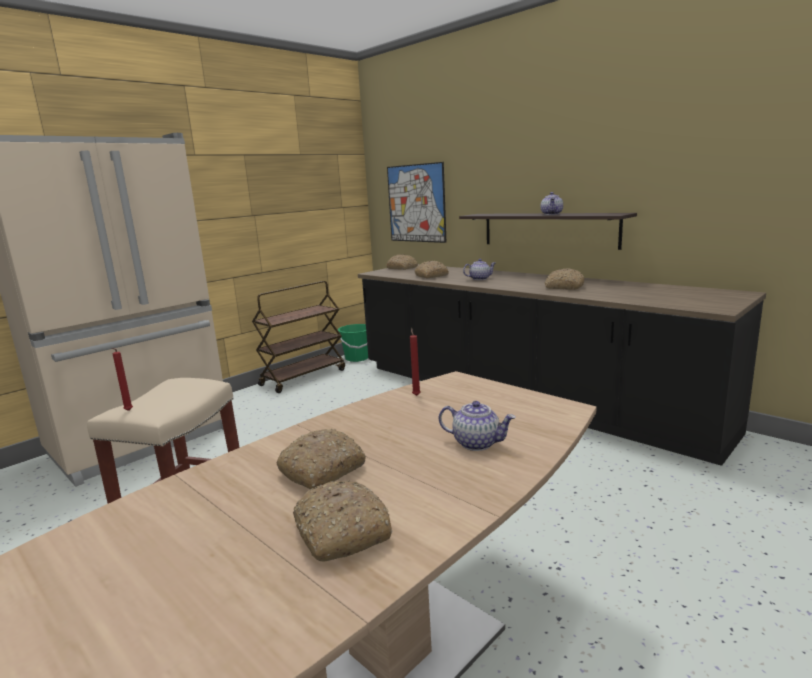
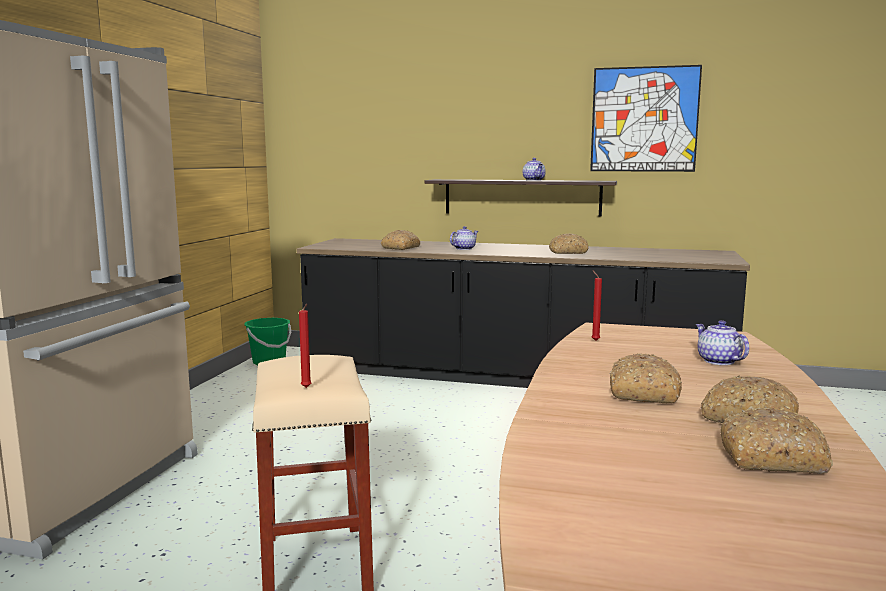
camera: 30 degrees left, 5 degrees down
brown cart [252,281,345,393] -> none
bread [386,254,418,270] -> bread moved to [720,408,833,474]
picture [387,162,447,243] -> picture moved to [590,65,702,172]
teapot [438,401,516,451] -> teapot turned 105 degrees counterclockwise [696,320,749,365]

